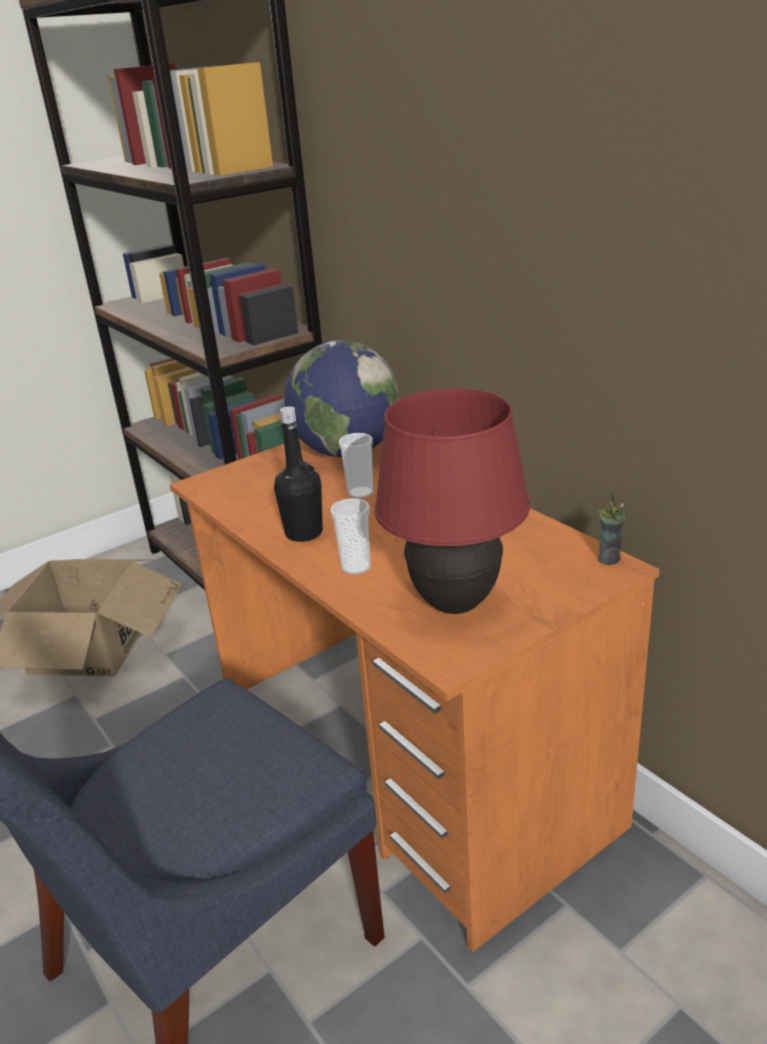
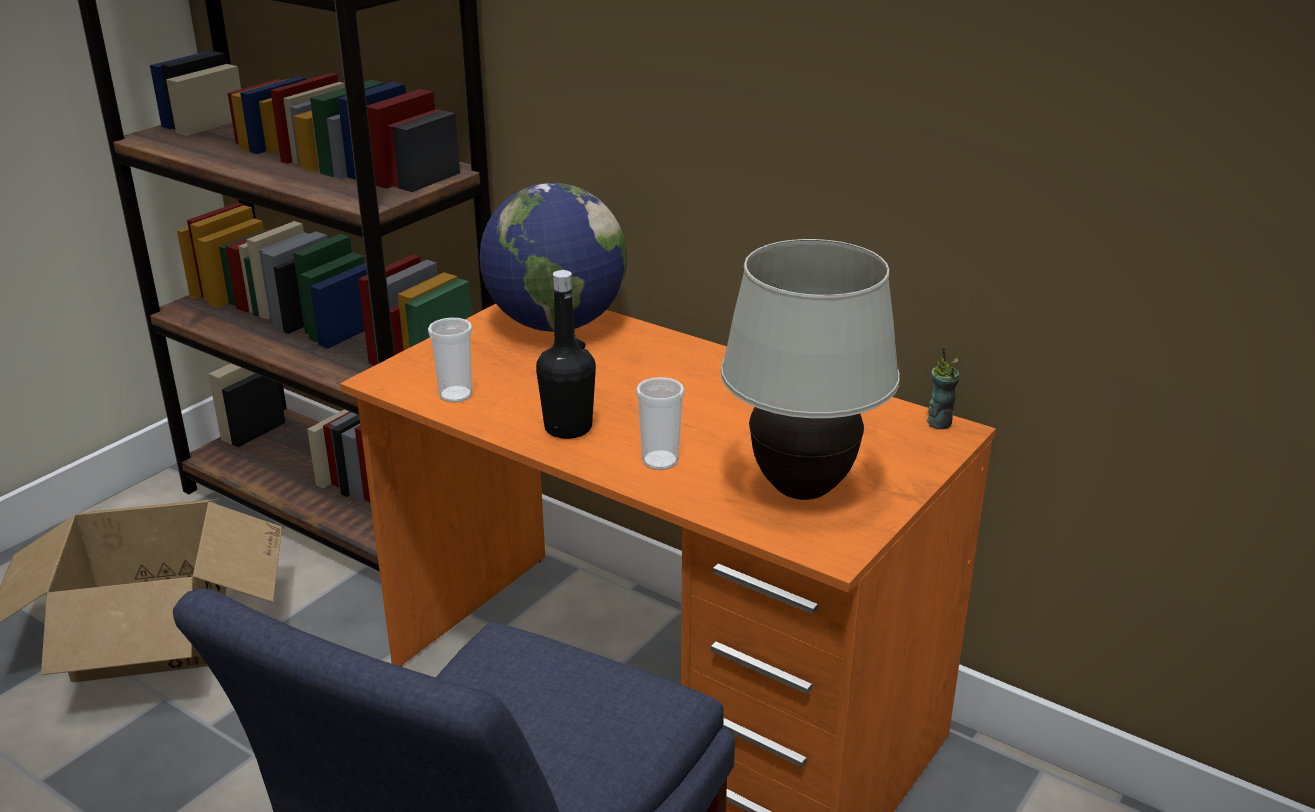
camera: 20 degrees left, 0 degrees up
cup [339,433,373,499] -> cup moved to [428,318,473,403]
red table lamp [374,388,530,614] -> white table lamp [721,239,900,500]

